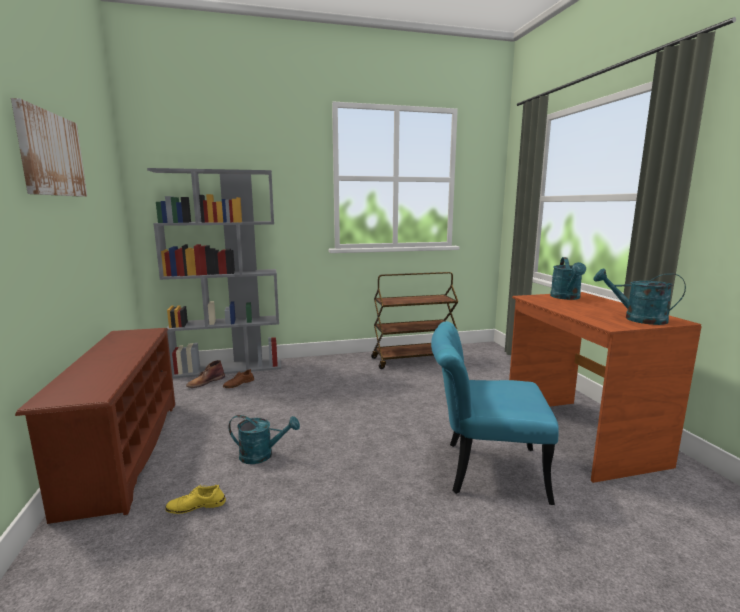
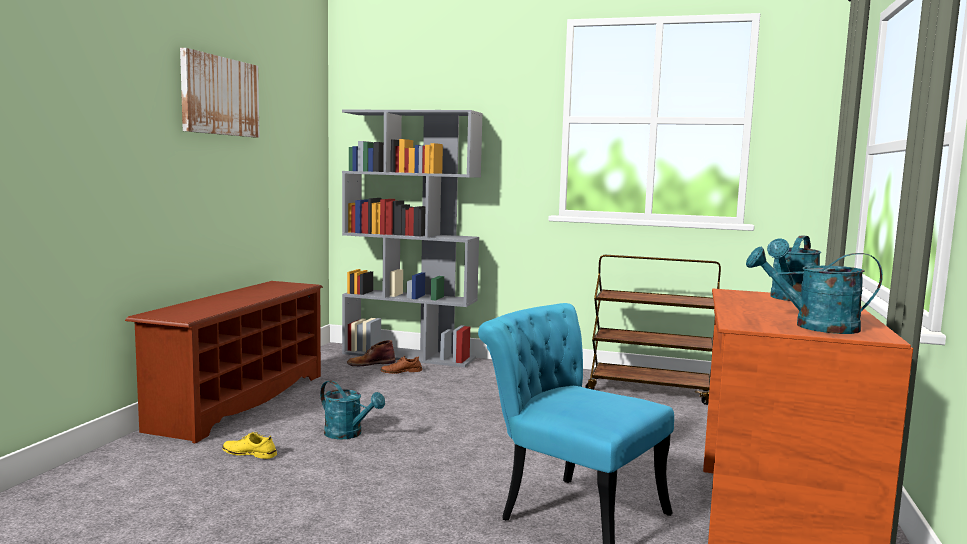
camera: 30 degrees right, 5 degrees down
turquoise watering can [593,269,686,325] -> turquoise watering can turned 45 degrees counterclockwise [746,246,883,334]

